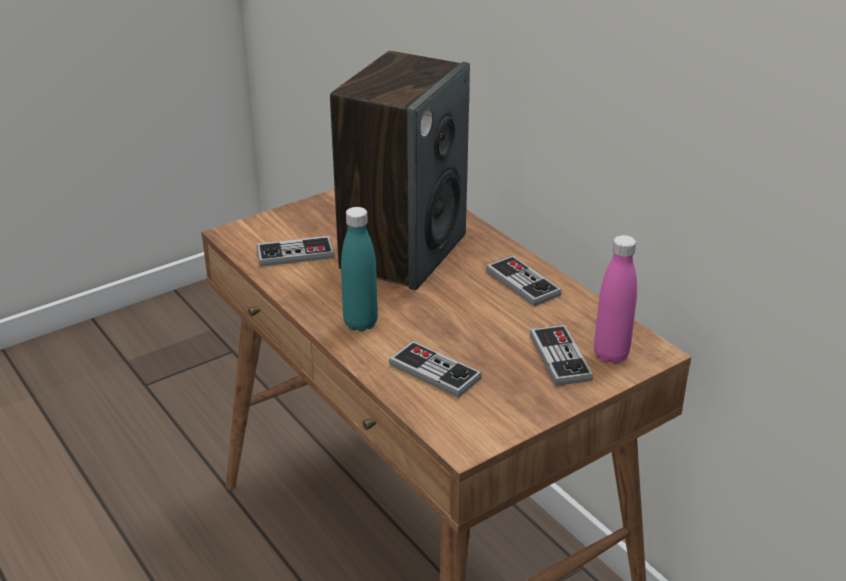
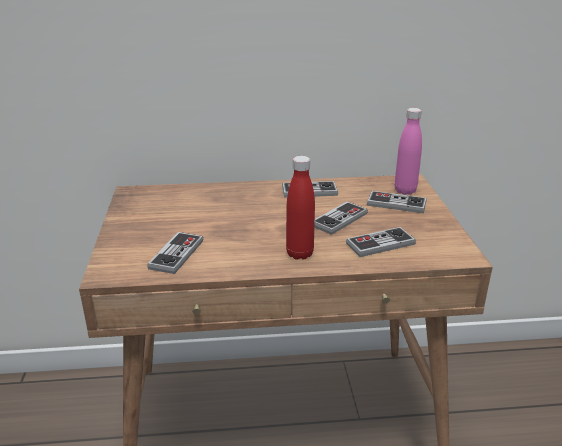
camera: 60 degrees left, 5 degrees down
speaker [330,51,470,290] -> none
turquoise bottle [341,207,378,332] -> red bottle [286,156,315,260]
none -> game controller [314,202,368,235]

